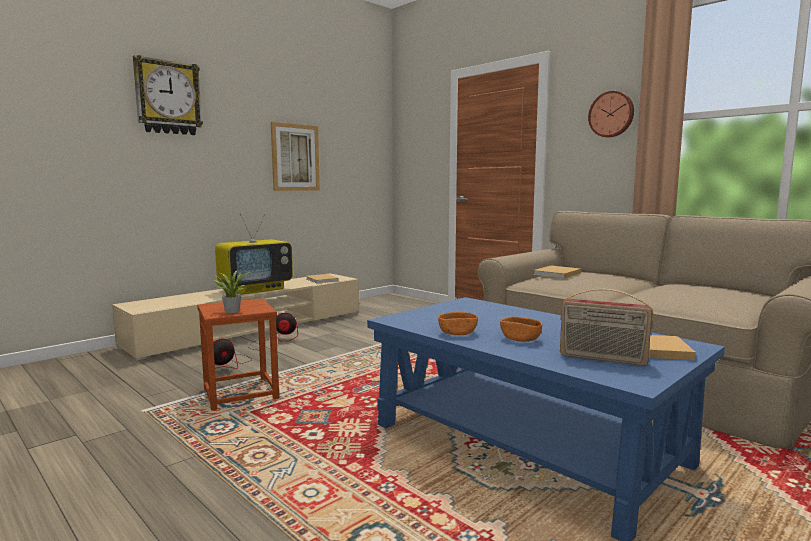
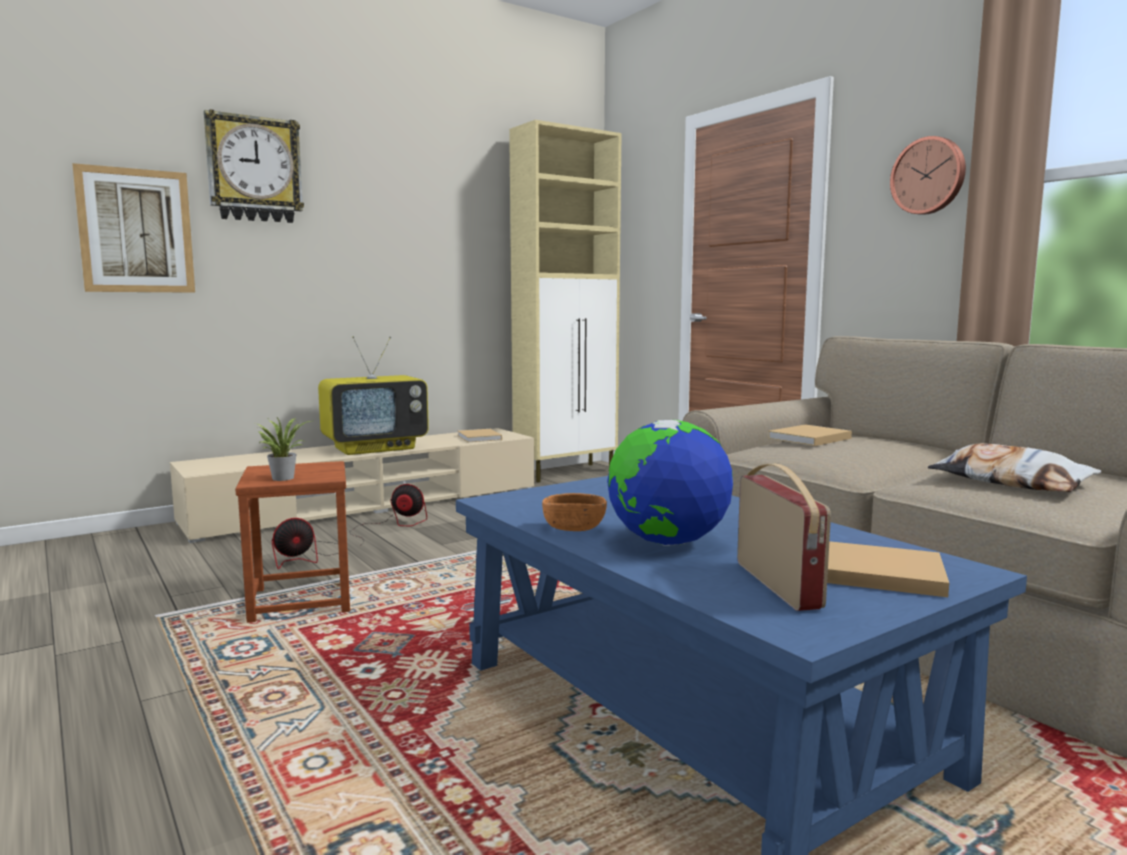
camera: 10 degrees right, 0 degrees up
picture [271,122,320,191] -> picture moved to [72,163,195,293]
orange bowl [500,317,542,342] -> globe [607,420,733,546]
radio [560,289,653,366] -> radio turned 135 degrees counterclockwise [737,464,831,611]
none -> beige cabinet [509,120,622,482]
none -> pillow [928,443,1101,492]

